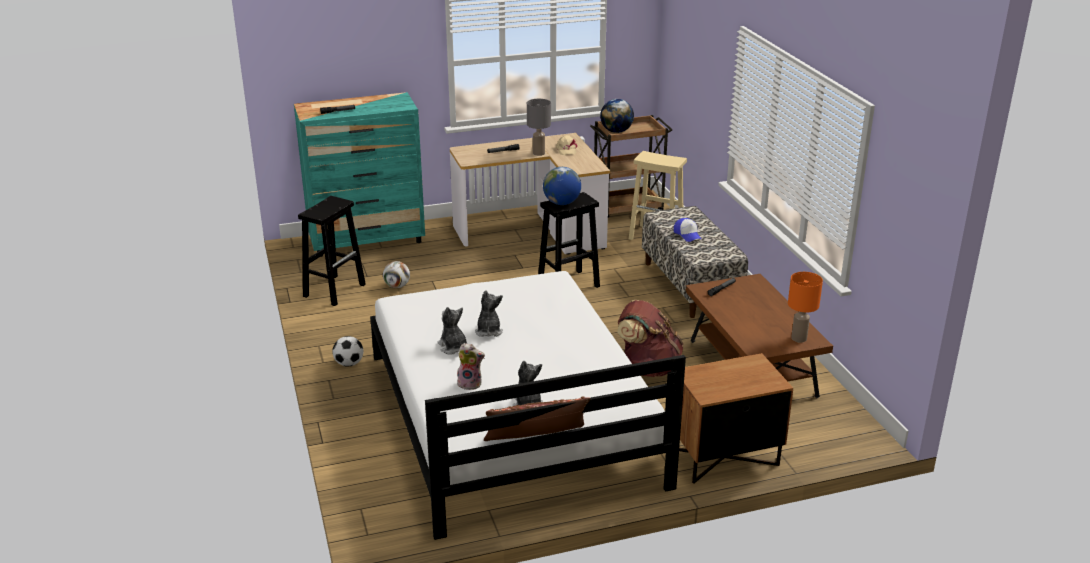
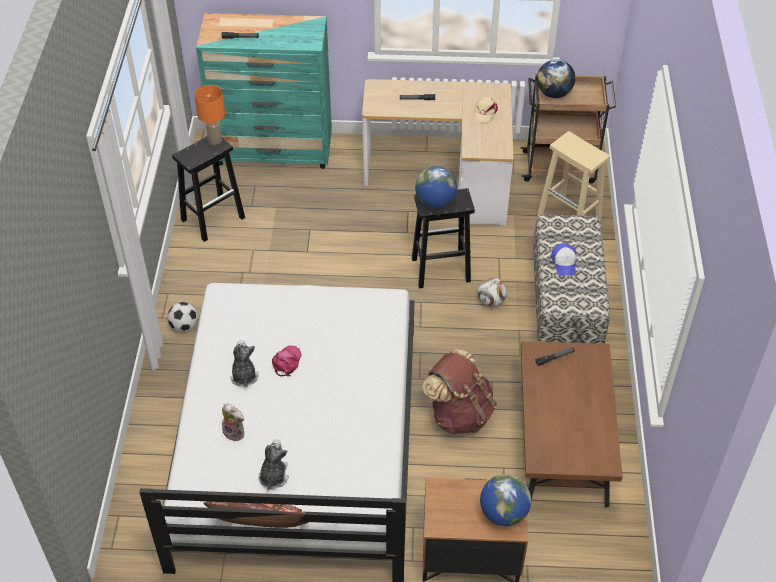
camera: 20 degrees right, 20 degrees up
football [383,261,410,288] -> football moved to [478,278,507,307]
plush toy [475,290,503,337] -> pink cap [272,345,302,376]
grey table lamp [527,99,551,156] -> none
orange table lamp [788,272,823,343] -> orange table lamp moved to [194,85,225,145]
none -> globe [480,474,531,526]

